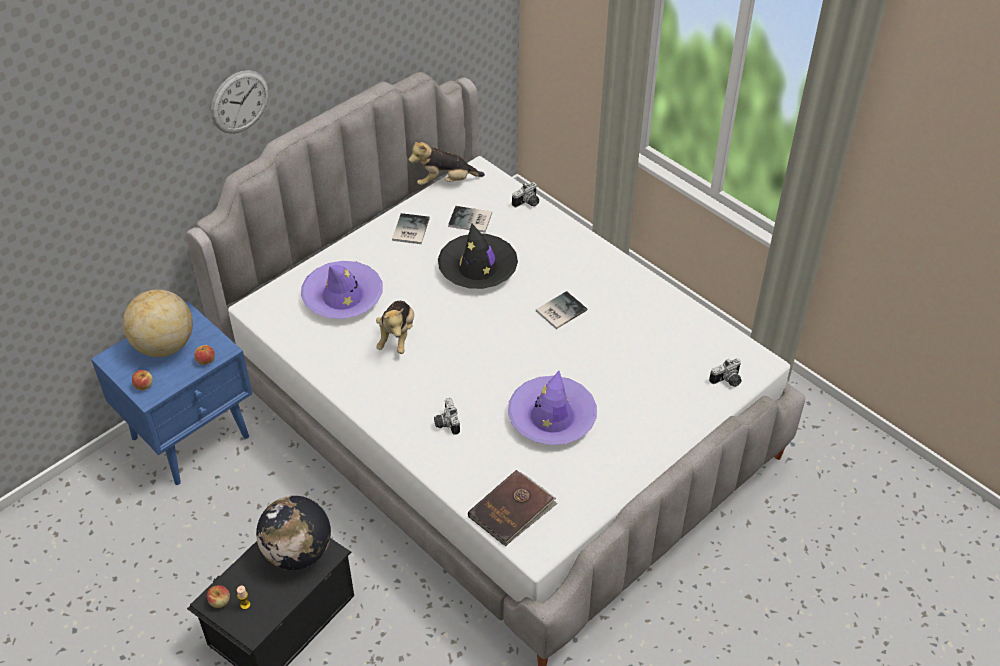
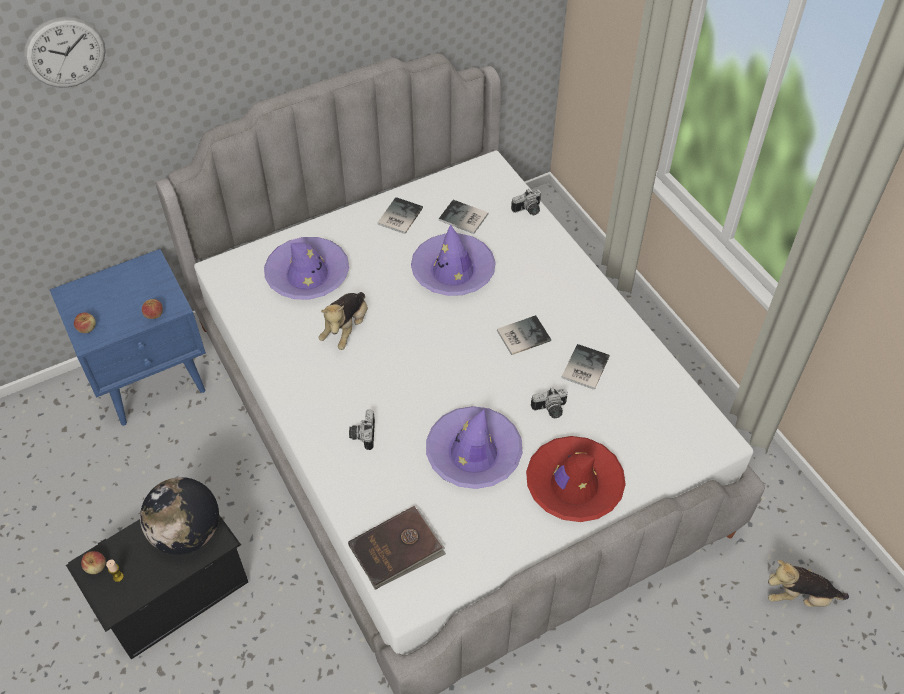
camera: 15 degrees right, 5 degrees up
globe [123,289,193,357] -> none
wall clock [211,70,269,134] -> wall clock moved to [24,17,106,88]
plush toy [409,142,485,185] -> plush toy moved to [768,560,849,607]
black hat [438,224,518,289] -> purple hat [411,224,496,296]
camera [709,358,742,387] -> camera moved to [531,388,568,418]
none -> red hat [526,436,626,522]
none -> book [562,344,610,390]

